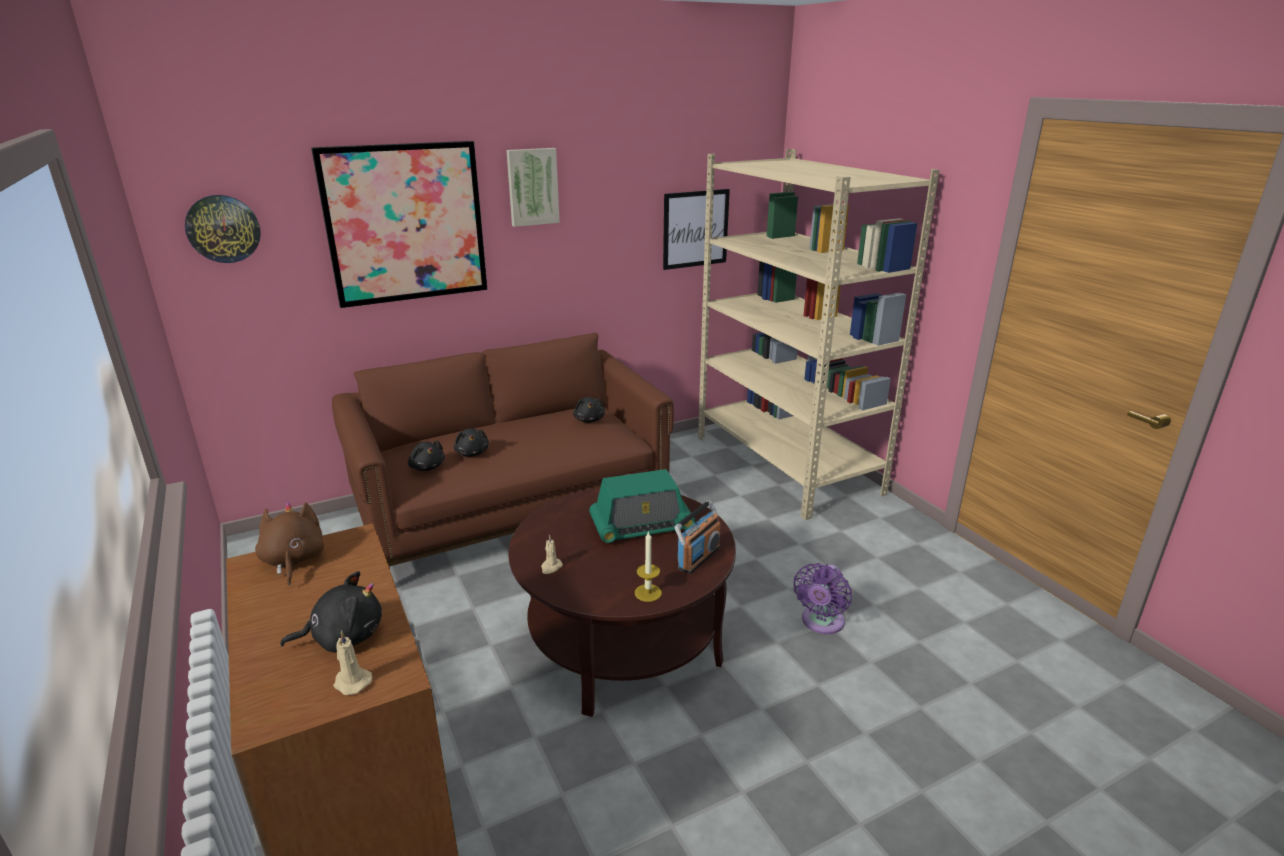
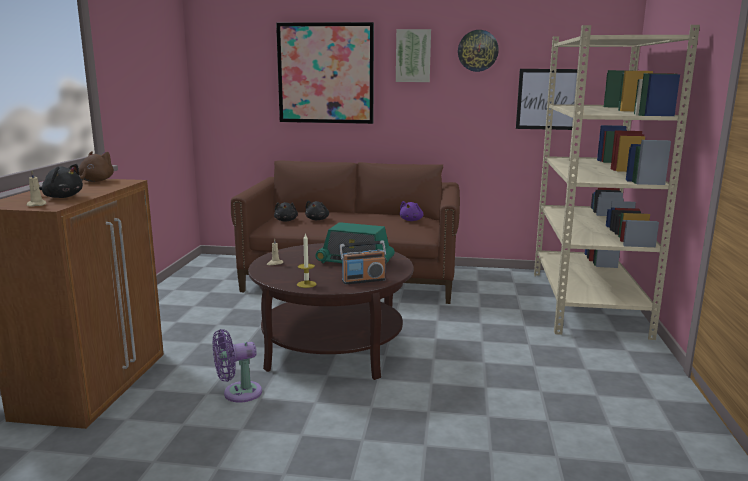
camera: 35 degrees right, 10 degrees down
wall clock [185,195,261,263] -> wall clock moved to [458,30,499,72]
black plush toy [573,397,605,423] -> purple plush toy [400,201,424,221]
purple fan [794,563,852,634] -> purple fan moved to [213,329,262,403]

